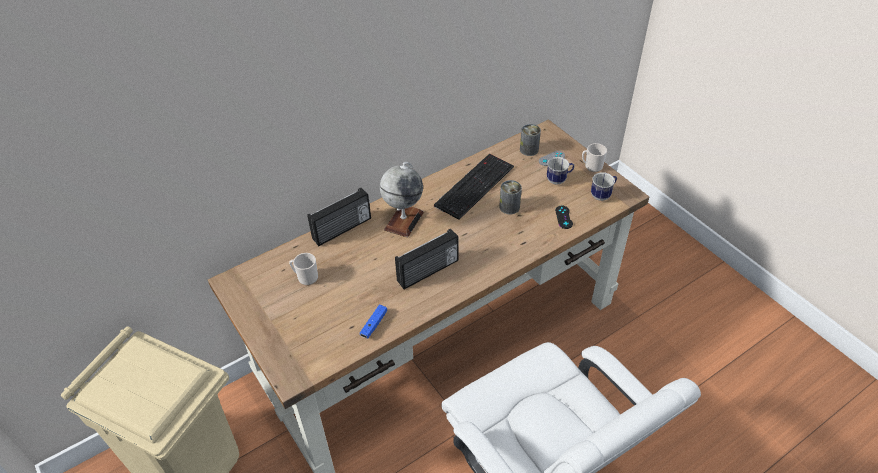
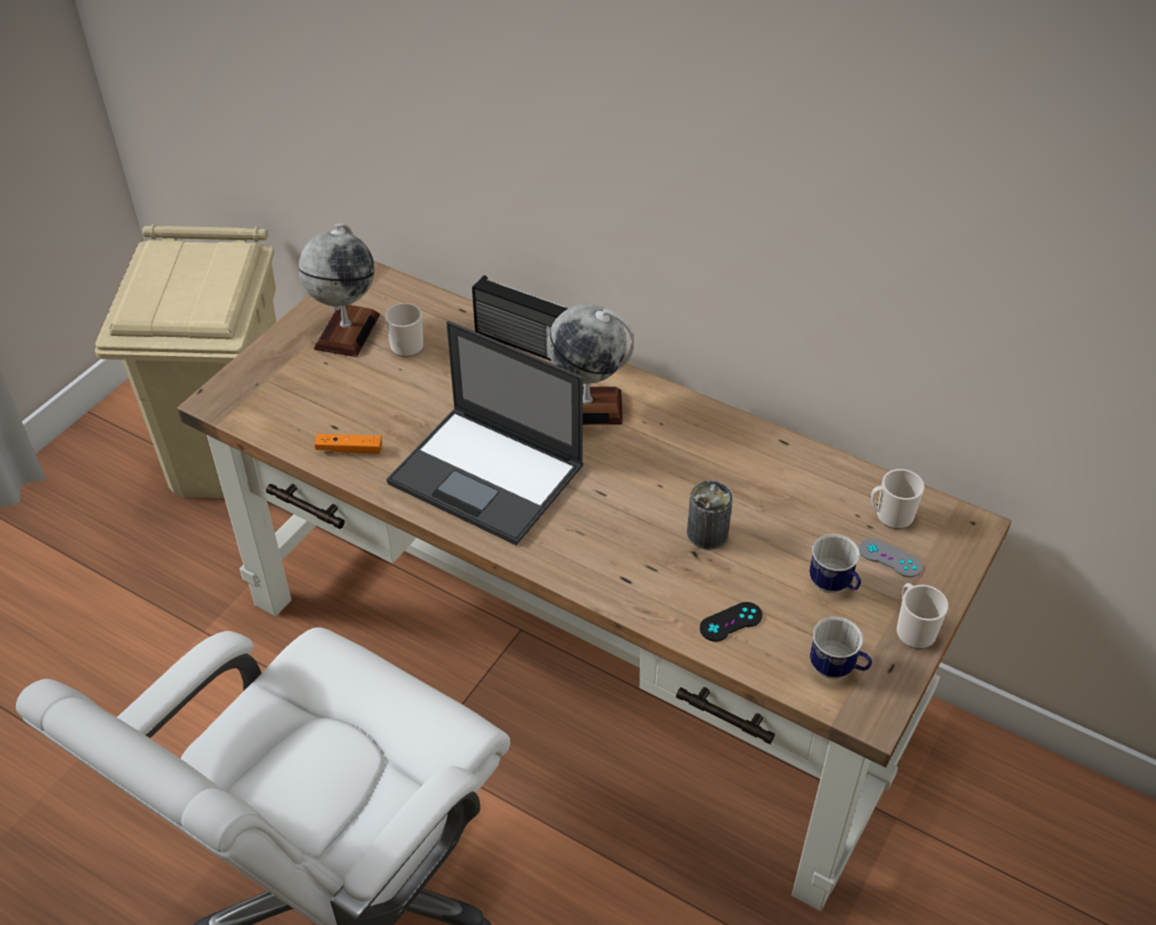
camera: 65 degrees right, 0 degrees up
blue game controller [360,305,387,338] -> orange game controller [314,434,382,453]
radio [395,229,459,289] -> laptop [387,321,584,546]
keyboard [434,154,514,220] -> none
can [520,124,541,156] -> mug [871,469,924,529]
none -> globe [298,224,380,357]

